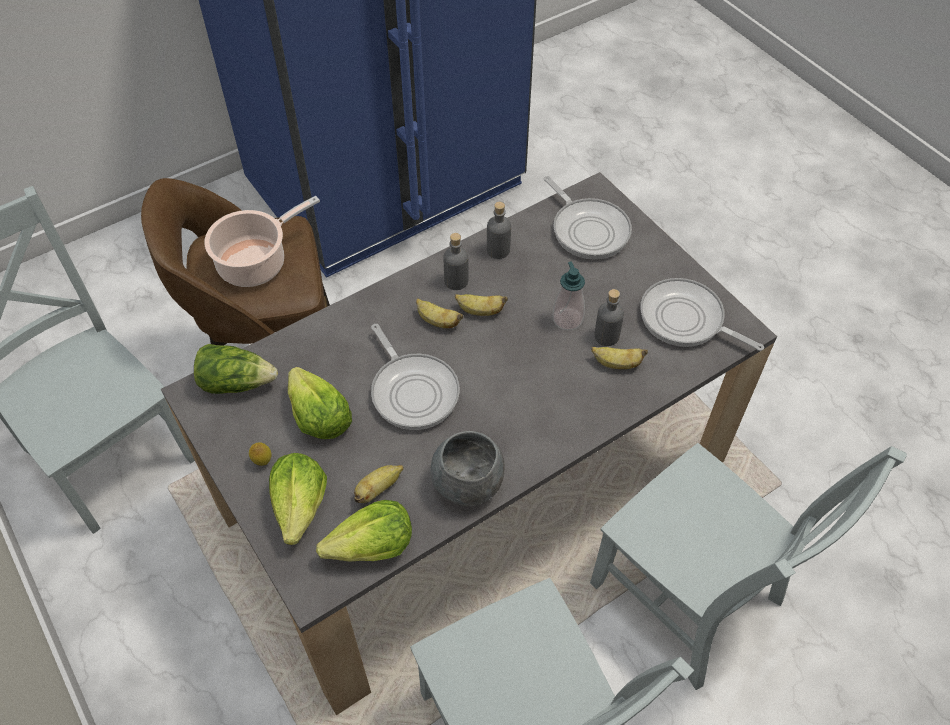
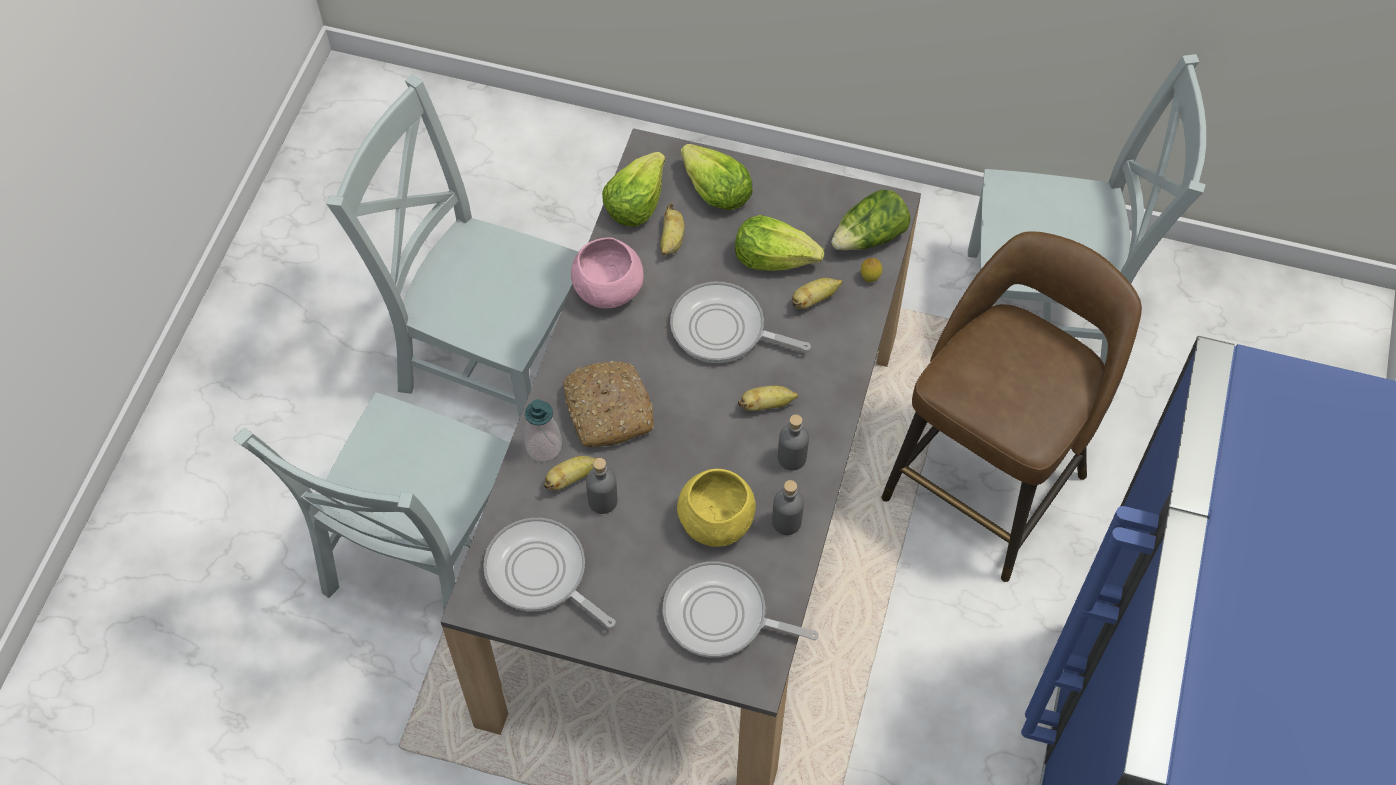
camera: 140 degrees right, 5 degrees up
cooking pot [204,196,320,287] -> none
lemon [249,442,272,466] -> lemon moved to [861,258,882,282]
grey bowl [431,431,505,506] -> pink bowl [571,237,643,308]
banana [455,294,508,316] -> banana moved to [792,278,843,309]
soap dispenser [552,261,585,330] -> soap dispenser moved to [524,399,562,462]
grey chair [590,443,907,690] -> grey chair turned 75 degrees counterclockwise [233,393,510,645]
frying pan [640,278,764,351] -> frying pan turned 135 degrees counterclockwise [483,518,615,628]
none -> bread [562,361,654,447]
none -> yellow bowl [677,469,756,547]

